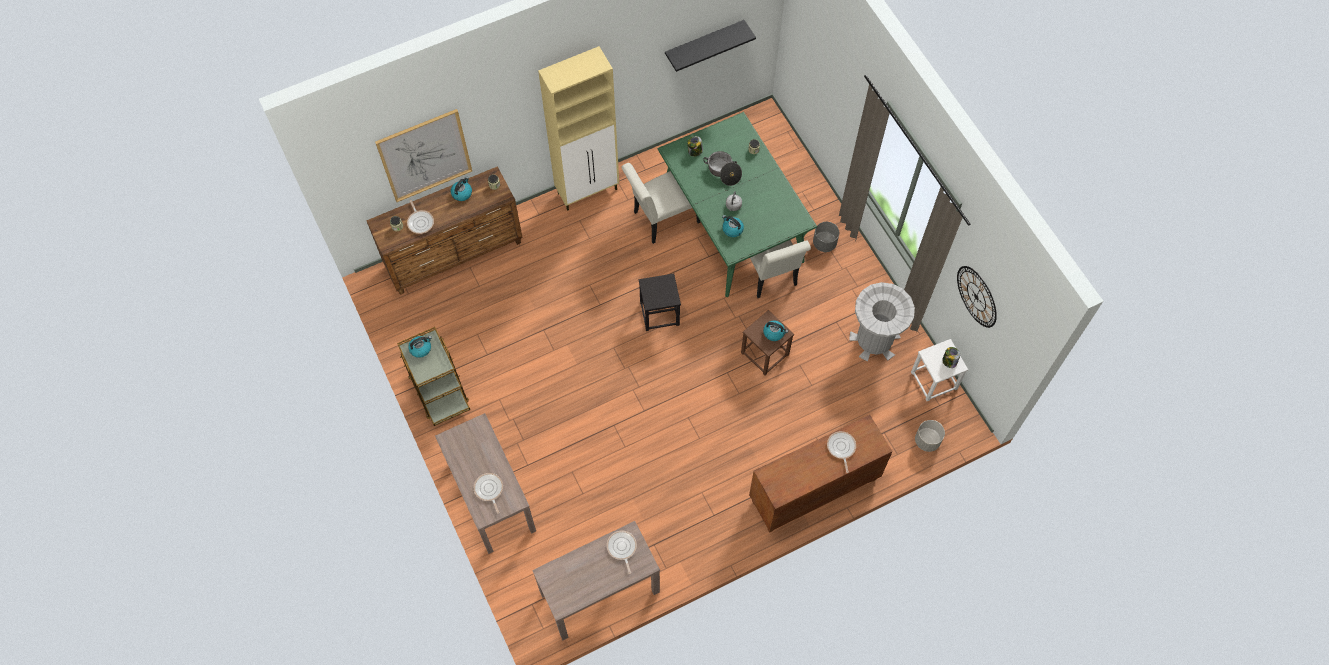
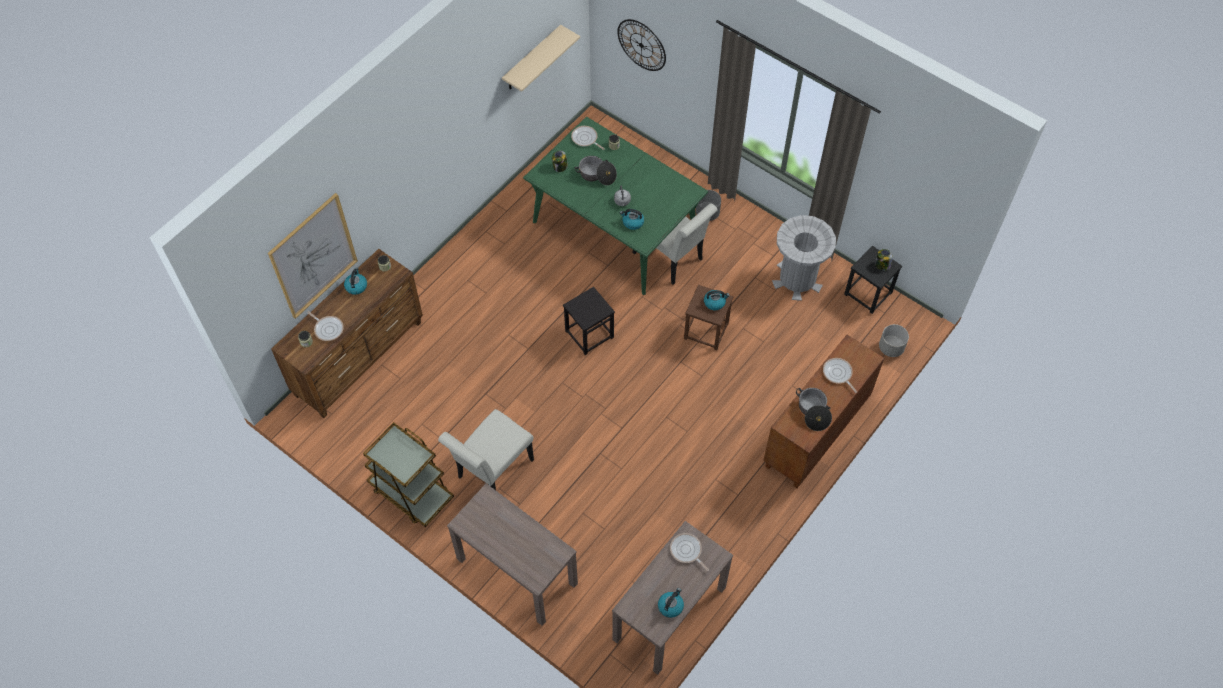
camera: 25 degrees left, 5 degrees down
kettle [408,336,432,358] -> kettle moved to [658,588,684,618]
frying pan [474,473,503,514] -> frying pan moved to [571,126,605,150]
beige cabinet [538,46,619,211] -> none
white chair [621,163,701,244] -> white chair moved to [438,409,534,490]
black shelf [665,20,756,72] -> beige shelf [502,25,580,92]
white stool [911,339,968,401] -> black stool [844,246,902,314]
wall clock [957,266,997,328] -> wall clock moved to [617,19,666,71]
none -> cooking pot [796,388,832,431]

